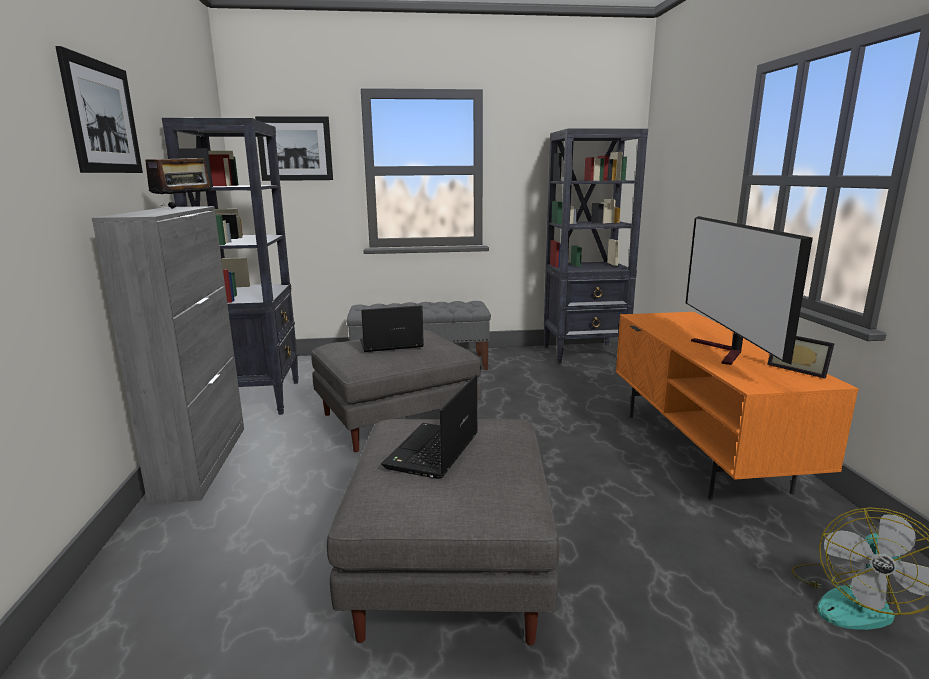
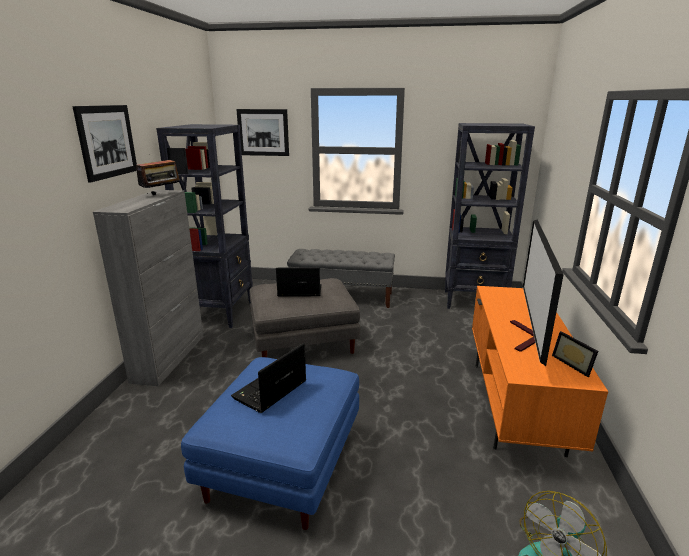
camera: 15 degrees right, 5 degrees up
grey ottoman [327,419,559,645] -> blue ottoman [181,357,359,530]

